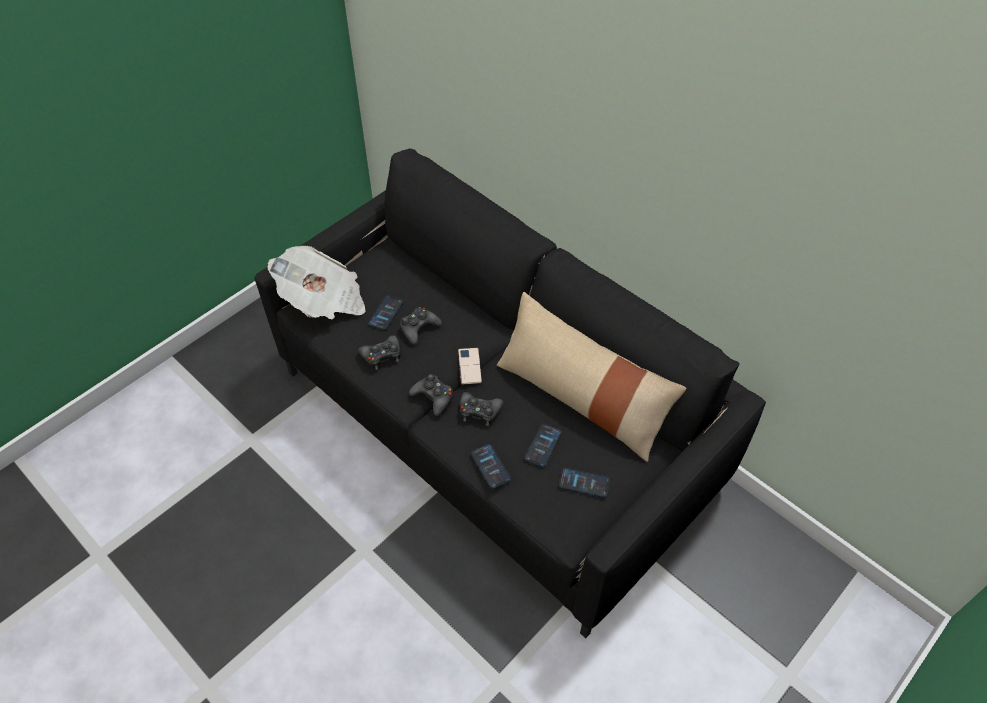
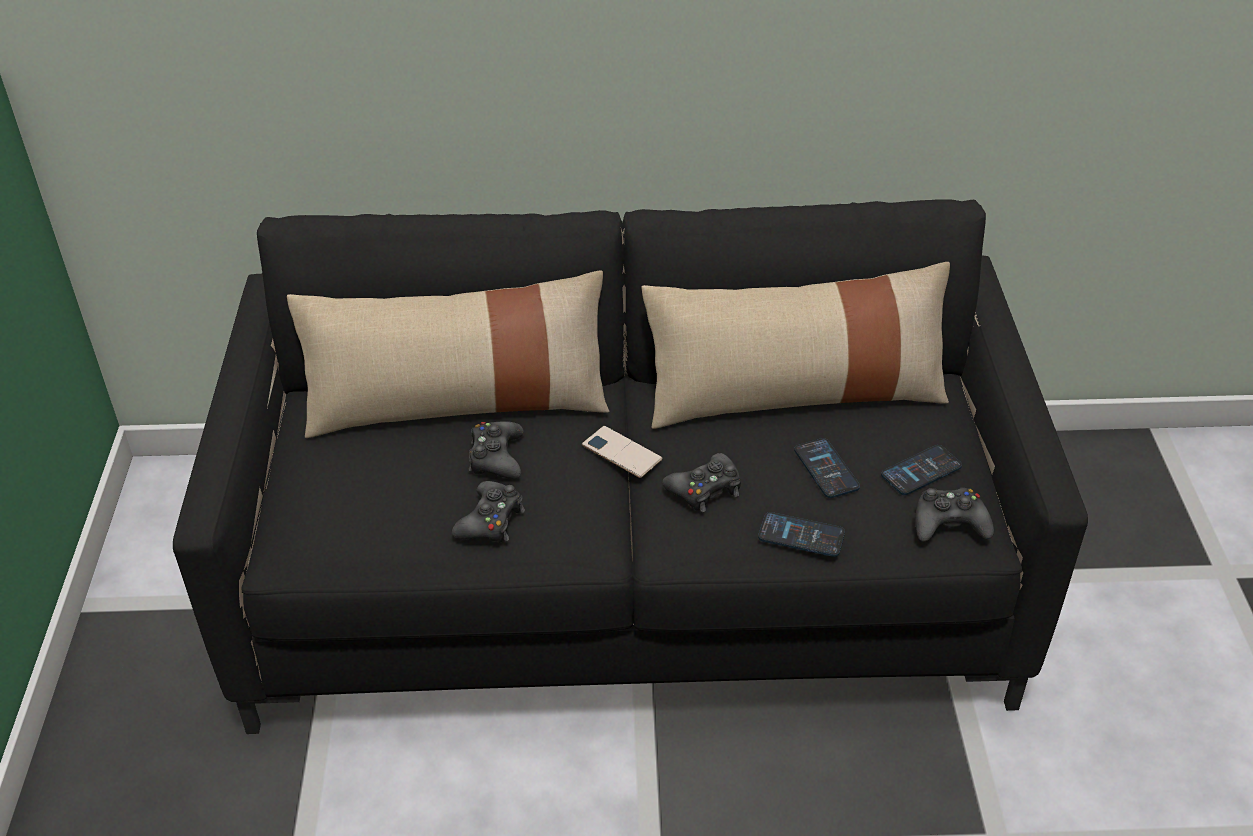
camera: 45 degrees left, 10 degrees down
newspaper [268,246,366,319] -> none
phone [368,295,403,331] -> none
black game controller [409,374,454,416] -> black game controller moved to [915,488,994,542]
none -> beige pillow [287,270,609,438]

